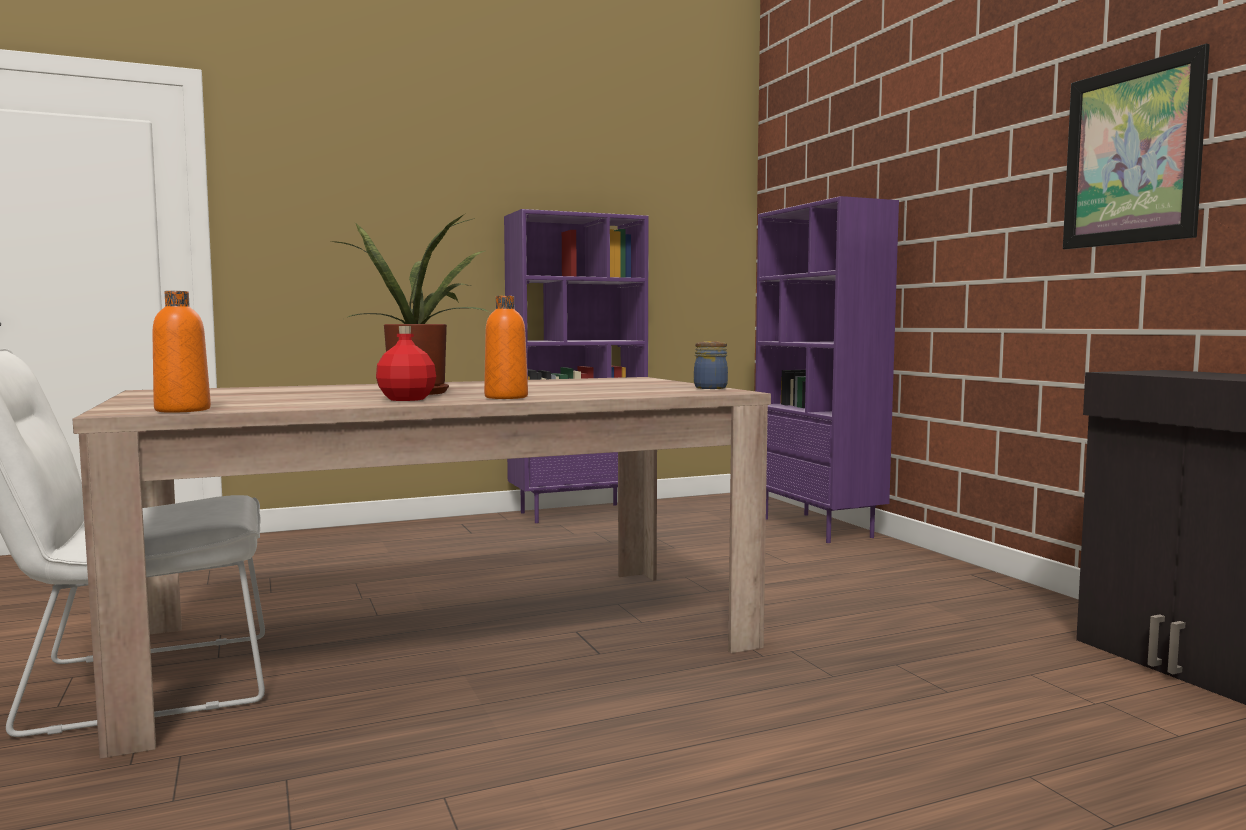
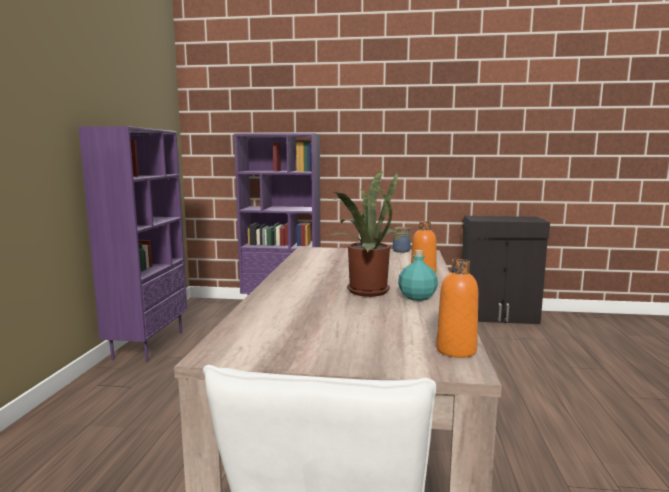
camera: 60 degrees left, 5 degrees up
red bottle [376,326,436,401] -> turquoise bottle [398,250,438,301]
picture [1063,44,1210,249] -> none

